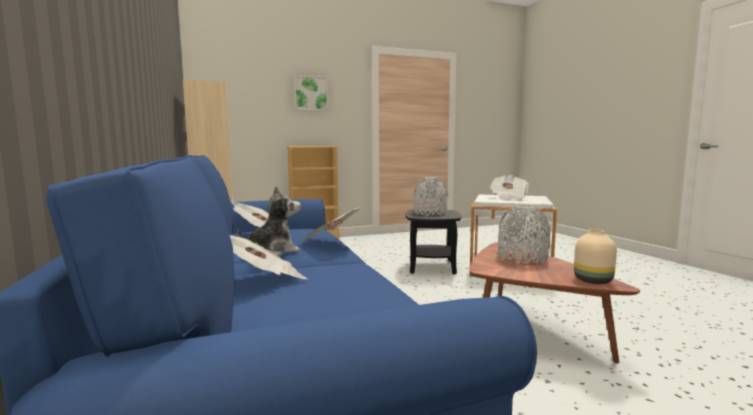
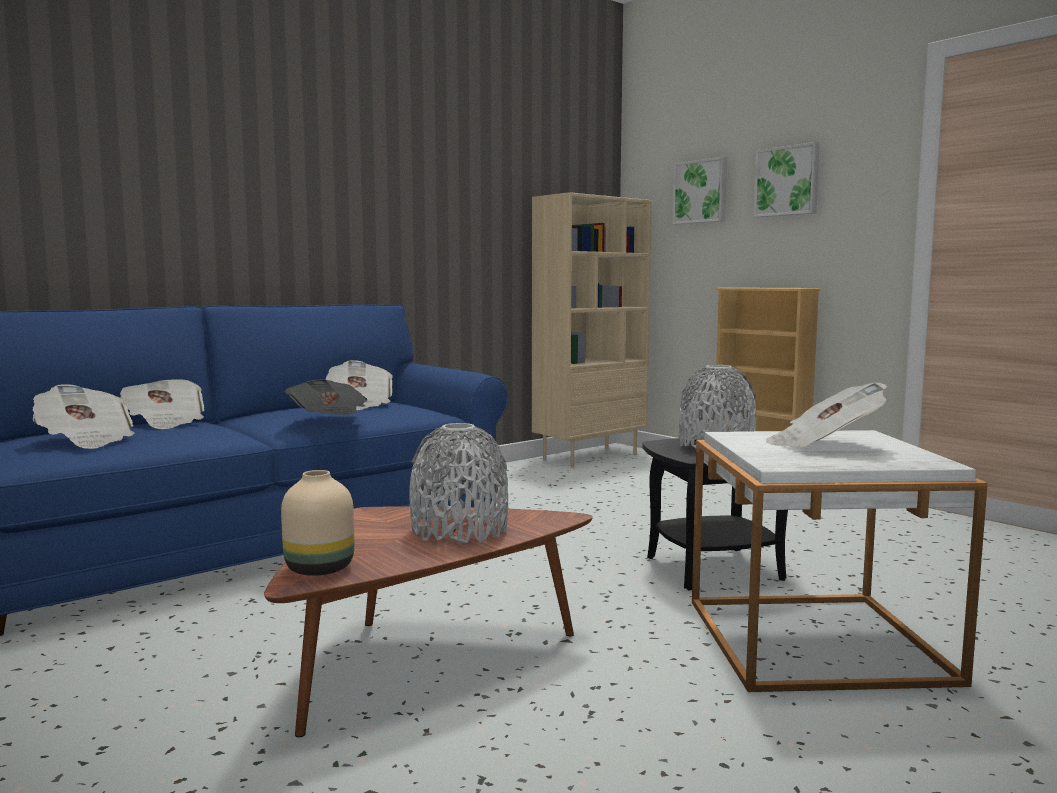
camera: 70 degrees right, 0 degrees up
plush toy [237,186,301,256] -> none
none -> newspaper [32,384,134,449]
none -> picture [672,157,727,224]

